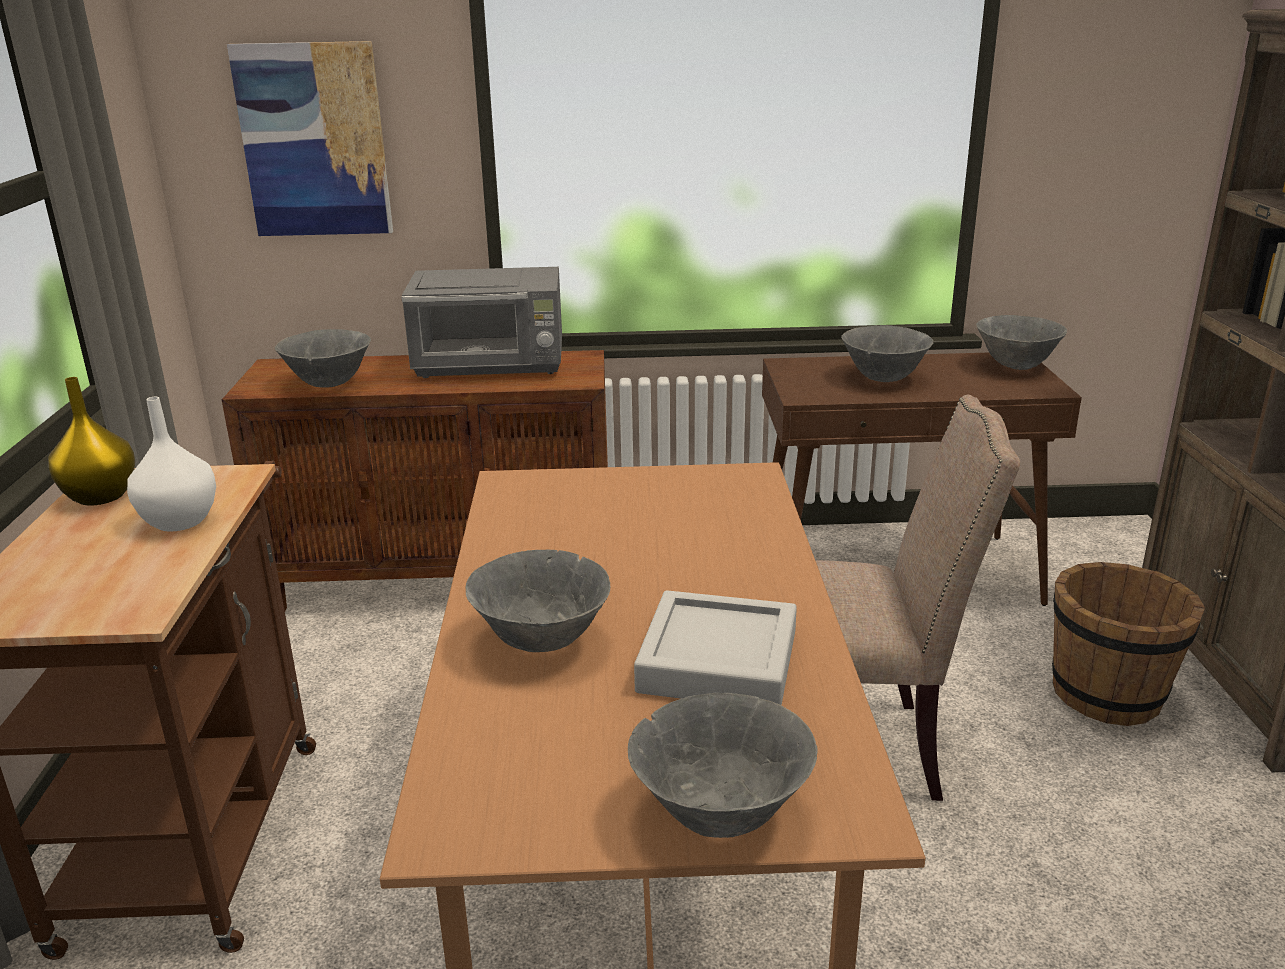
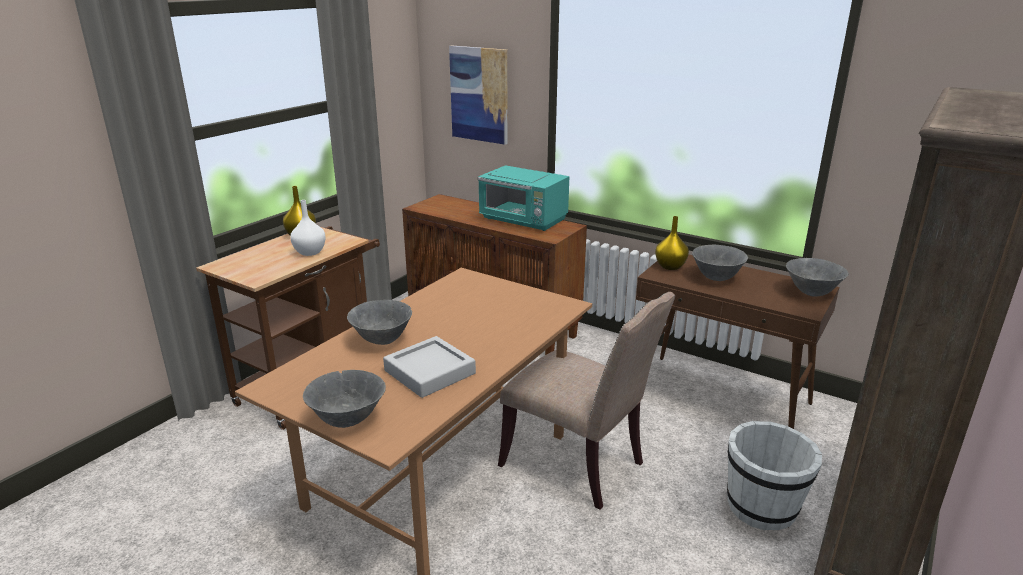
camera: 35 degrees right, 0 degrees up
grey bowl [275,329,371,388] -> none
grey microwave [401,267,562,378] -> turquoise microwave [478,165,569,231]
brown bucket [1052,562,1205,726] -> white bucket [727,421,822,530]
none -> yellow vase [655,216,689,270]

